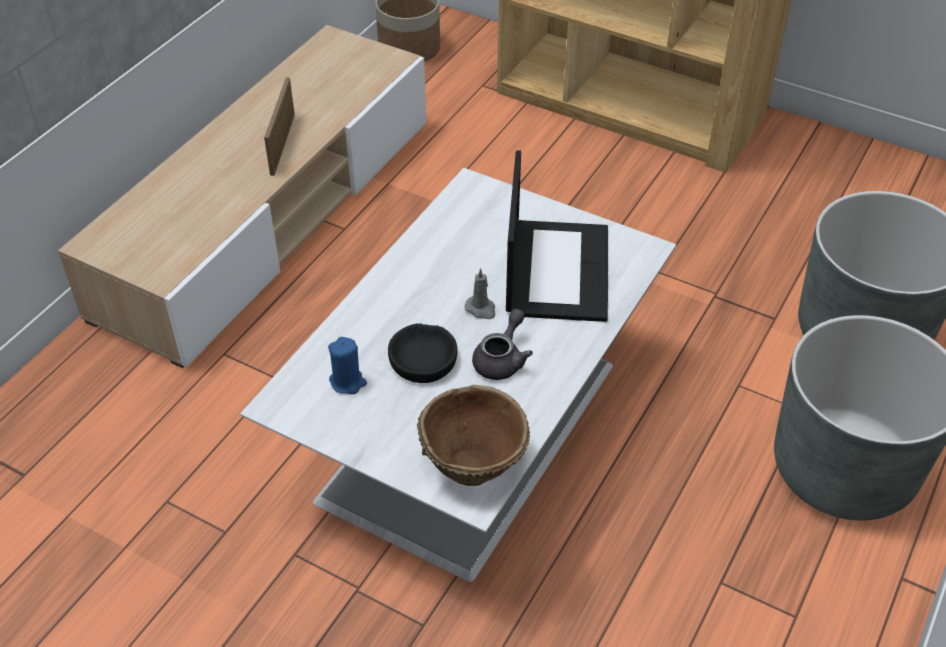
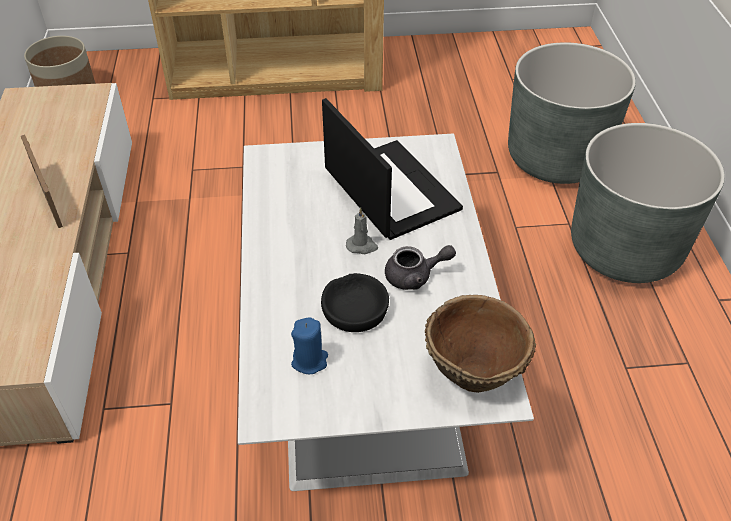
camera: 35 degrees left, 0 degrees up
grey teapot [472,308,533,380] -> grey teapot turned 90 degrees clockwise [385,245,456,290]

